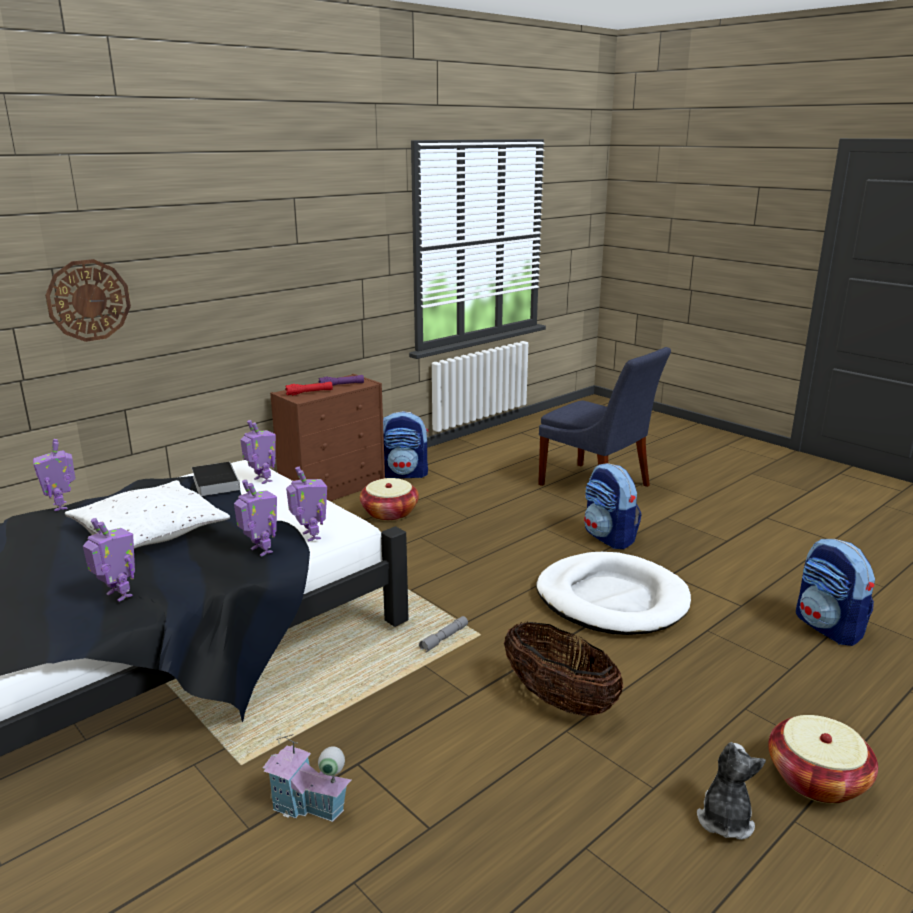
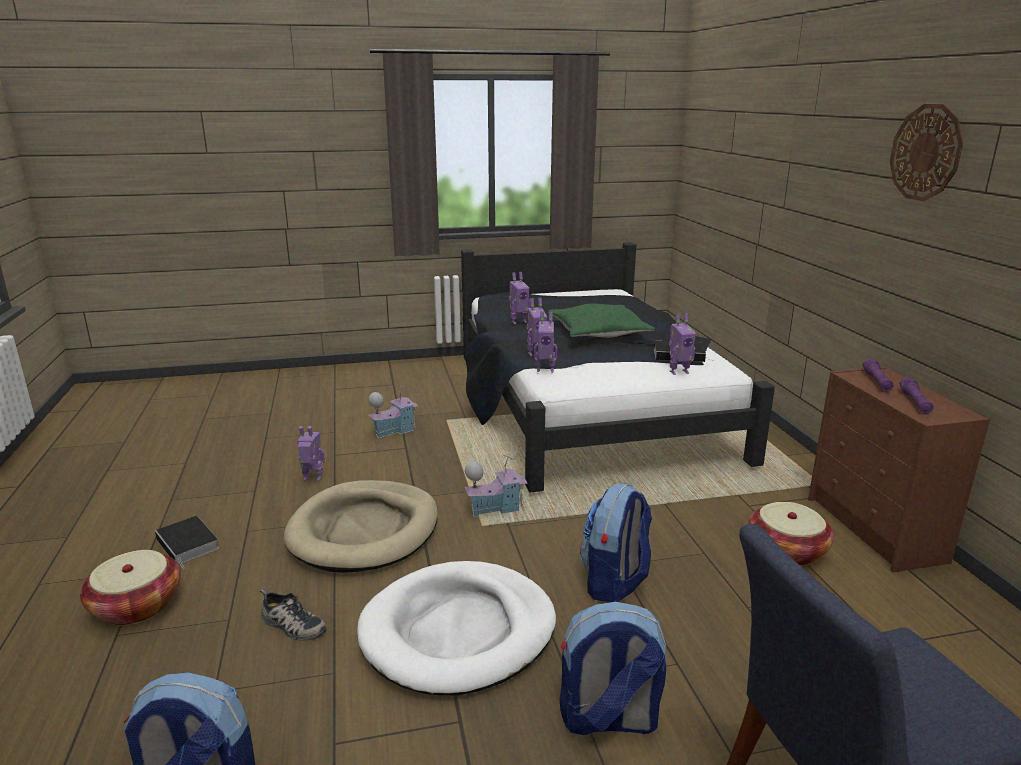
camera: 120 degrees right, 0 degrees up
toy robot [33,439,75,511] -> toy robot moved to [297,426,325,481]
wall clock [45,259,131,342] -> wall clock moved to [890,104,963,201]
white pillow [65,480,230,549] -> green pillow [548,304,655,338]
red flashlight [285,382,333,396] -> purple flashlight [862,359,893,391]
backpack [383,411,429,478] -> backpack moved to [580,483,652,602]
grey flashlight [419,616,468,652] -> toy house [465,454,528,517]
basket [504,622,623,717] -> beige dog bed [284,480,438,573]
plush toy [697,742,766,840] -> book [155,516,219,569]
none -> shoe [260,589,326,641]

